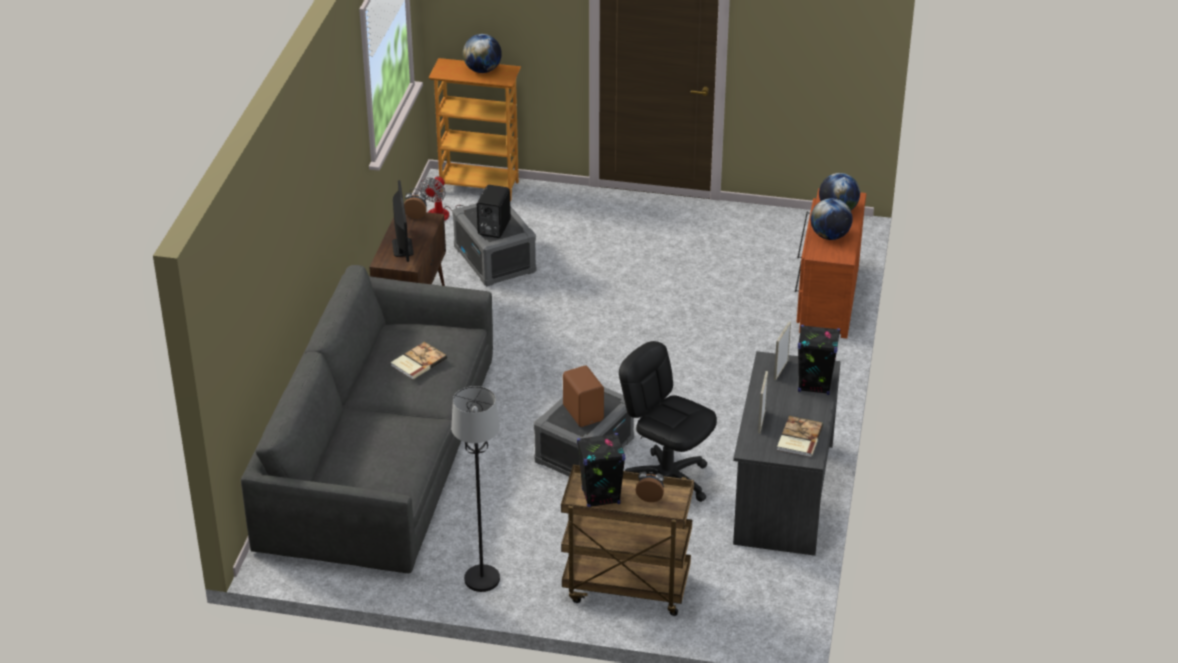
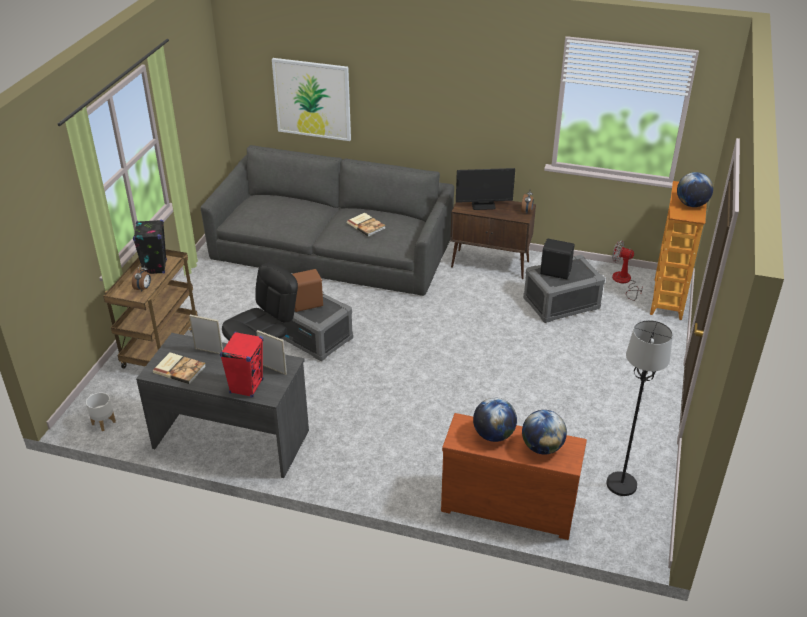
camera: 95 degrees right, 0 degrees up
black floor lamp [451,386,500,592] -> black floor lamp moved to [607,320,673,496]
black speaker [798,325,840,395] -> red speaker [220,332,263,398]
none -> white planter [86,392,116,431]
none -> picture [272,58,351,141]

